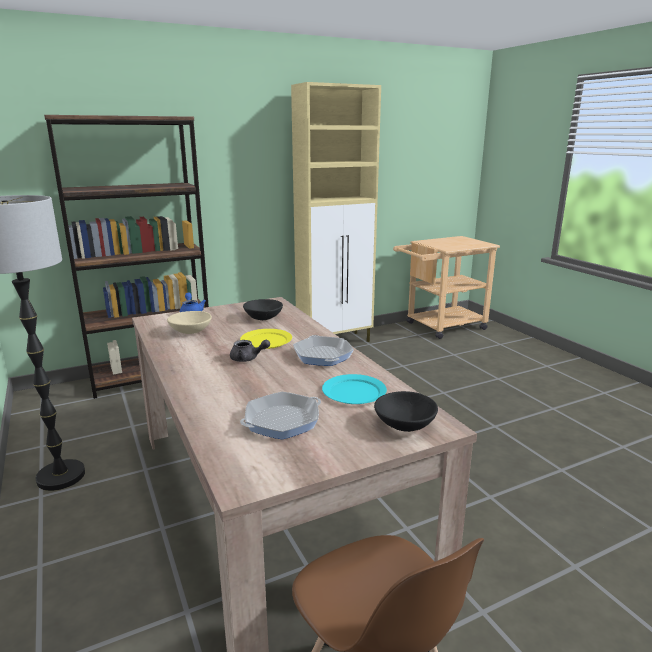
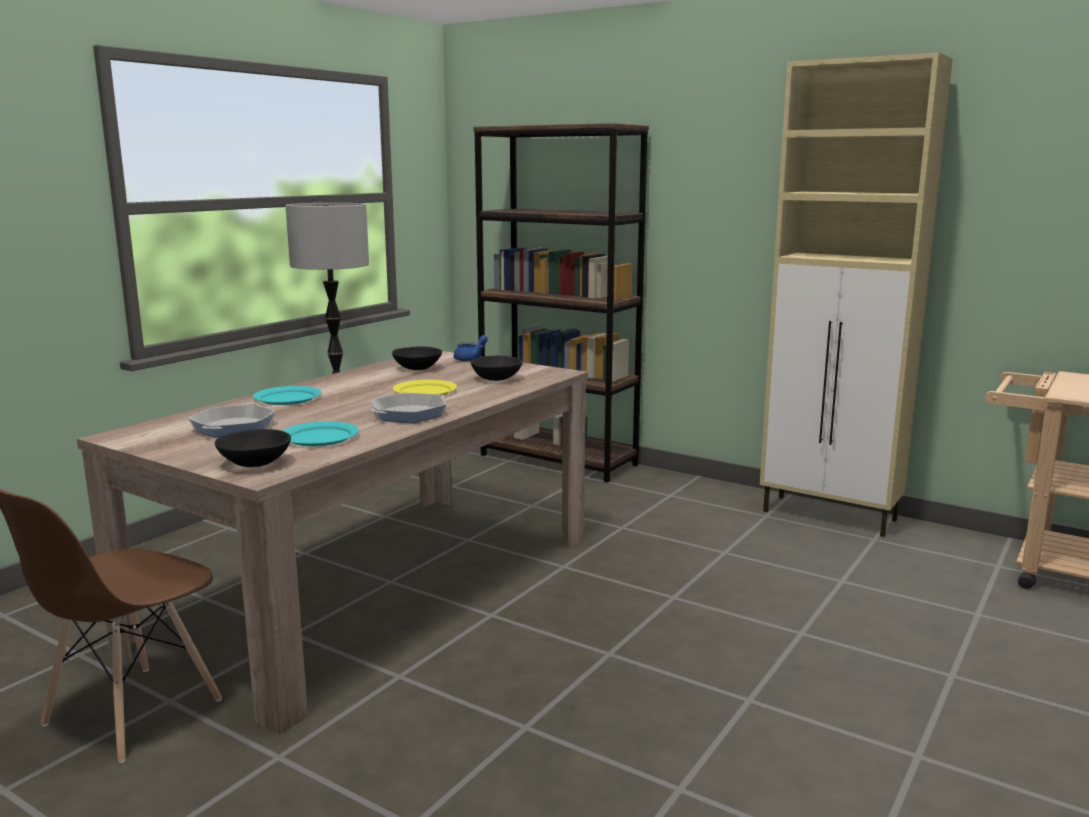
camera: 60 degrees right, 5 degrees down
beige bowl [167,311,212,334] -> black bowl [392,346,442,370]
grey teapot [230,340,270,362] -> none
frying pan [240,392,321,440] -> frying pan turned 105 degrees counterclockwise [188,403,276,437]
none -> turquoise plate [253,386,321,405]

